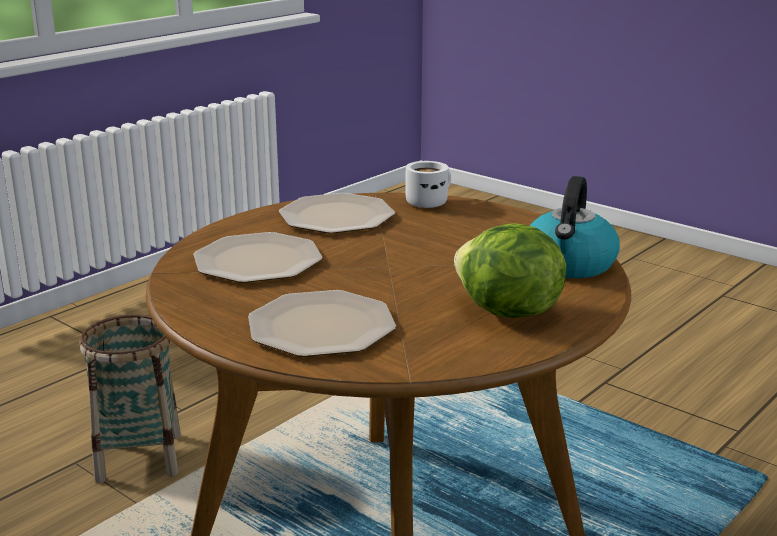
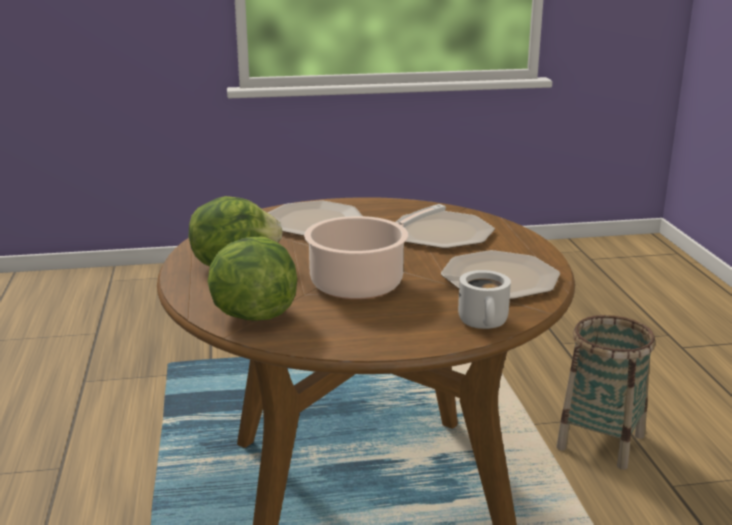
camera: 130 degrees right, 0 degrees up
kettle [530,176,620,278] -> lettuce [207,237,297,321]
none -> cooking pot [304,204,446,299]

